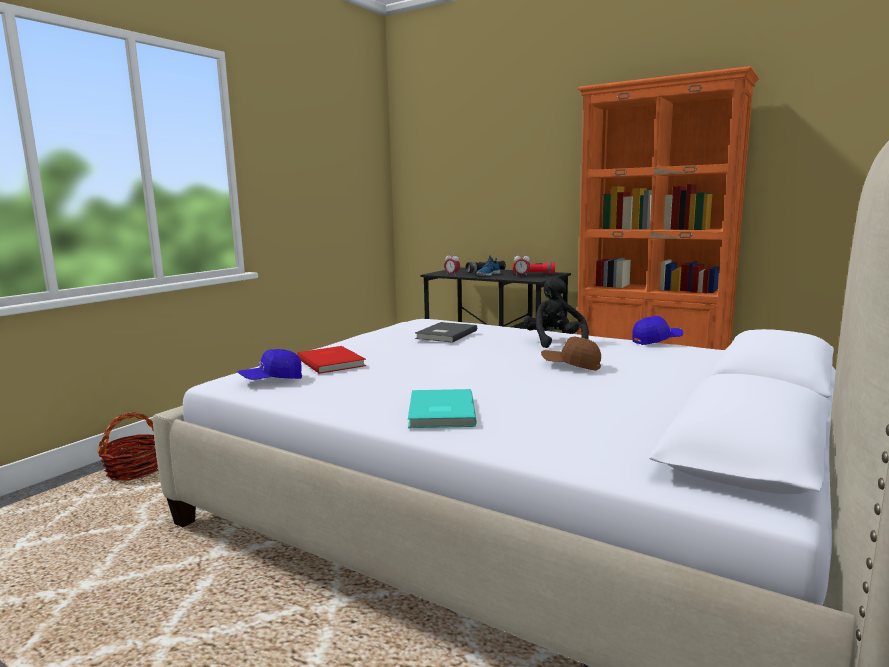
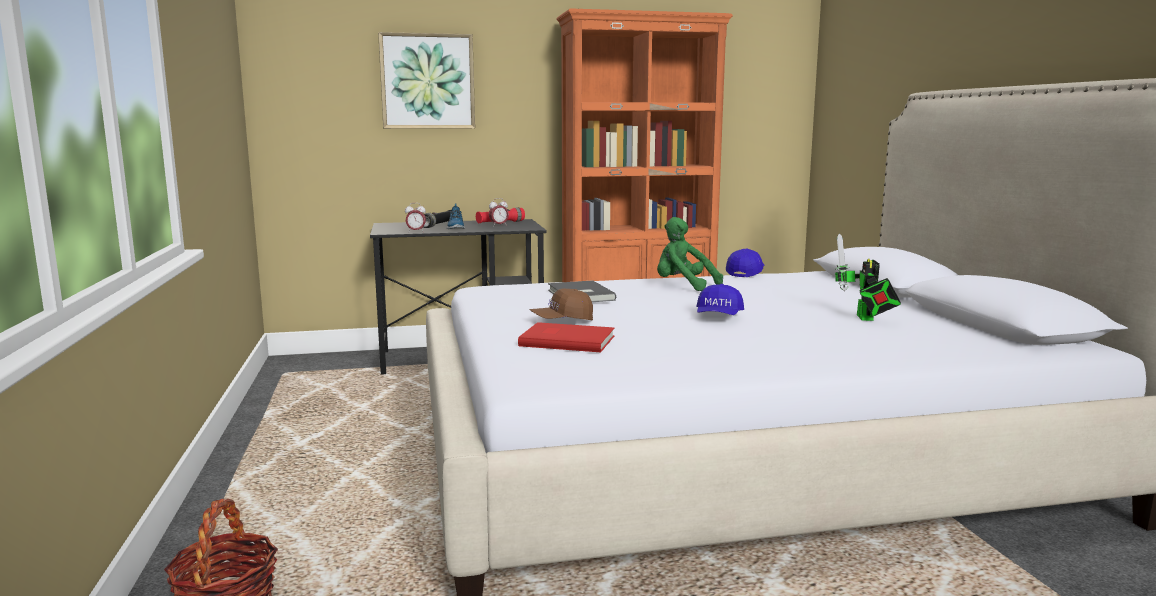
camera: 45 degrees left, 0 degrees up
blue cap [238,349,302,380] -> blue cap moved to [697,284,744,315]
turquoise book [408,389,477,428] -> none
black plush toy [524,276,589,348] -> green plush toy [657,217,723,291]
brown cap [541,337,601,371] -> brown cap moved to [530,288,593,321]
none -> picture [378,32,475,129]
none -> toy robot [835,233,901,321]

